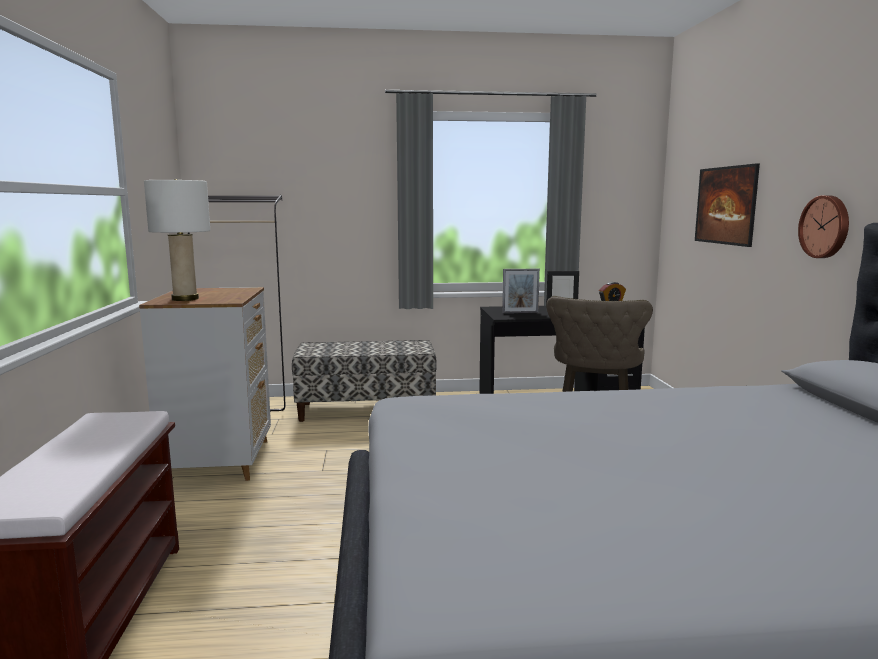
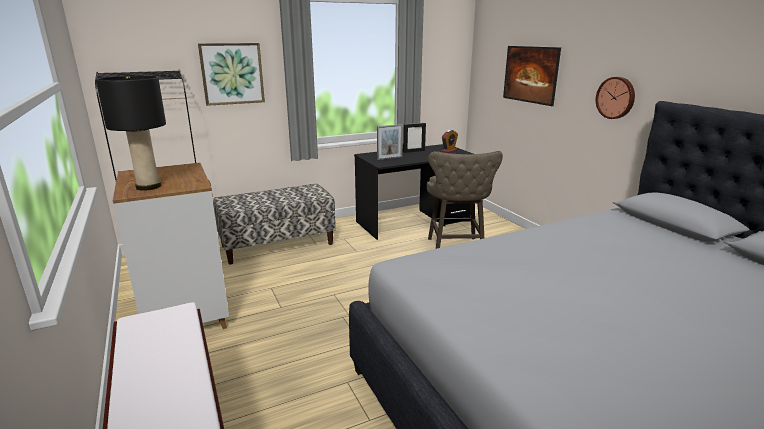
camera: 20 degrees left, 10 degrees up
white table lamp [144,179,210,301] -> black table lamp [96,76,166,191]
none -> picture [198,43,265,106]

